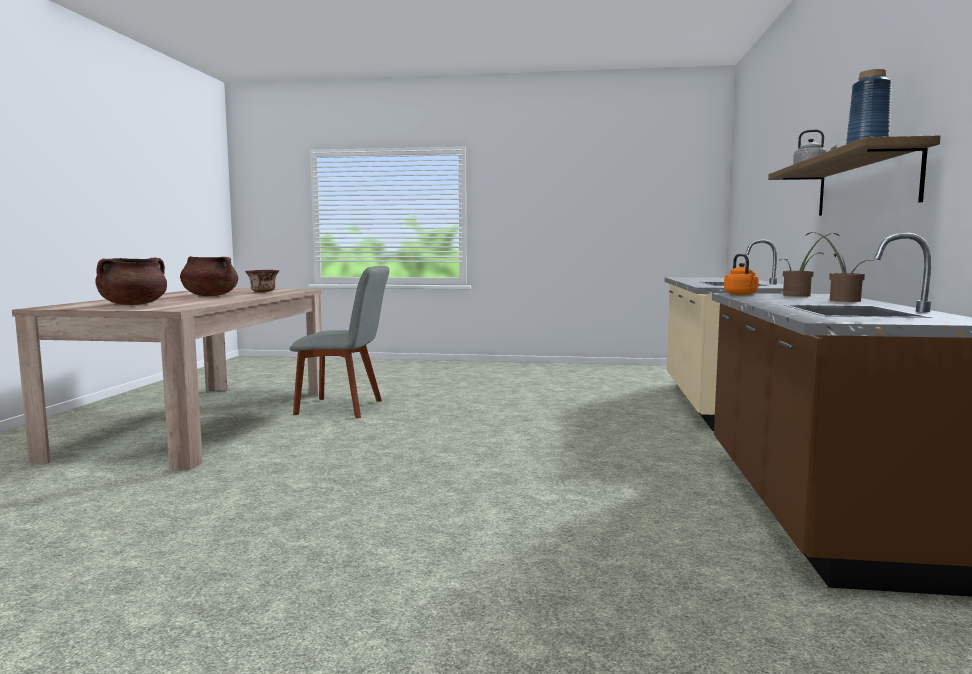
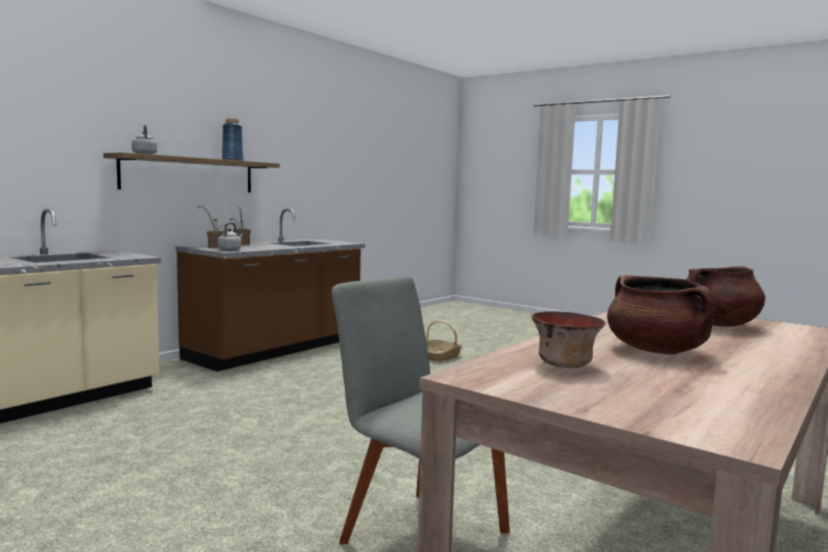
camera: 150 degrees left, 0 degrees up
orange kettle [724,254,759,295] -> grey kettle [218,222,243,251]
none -> basket [426,321,462,362]

